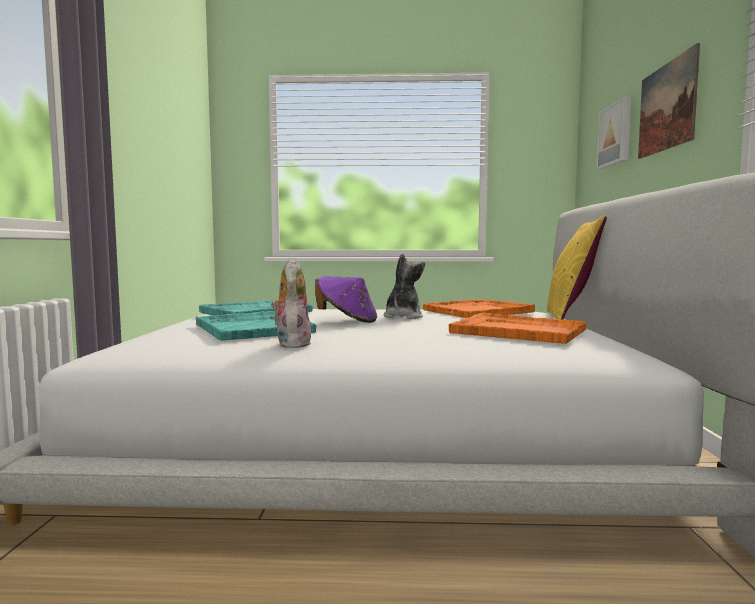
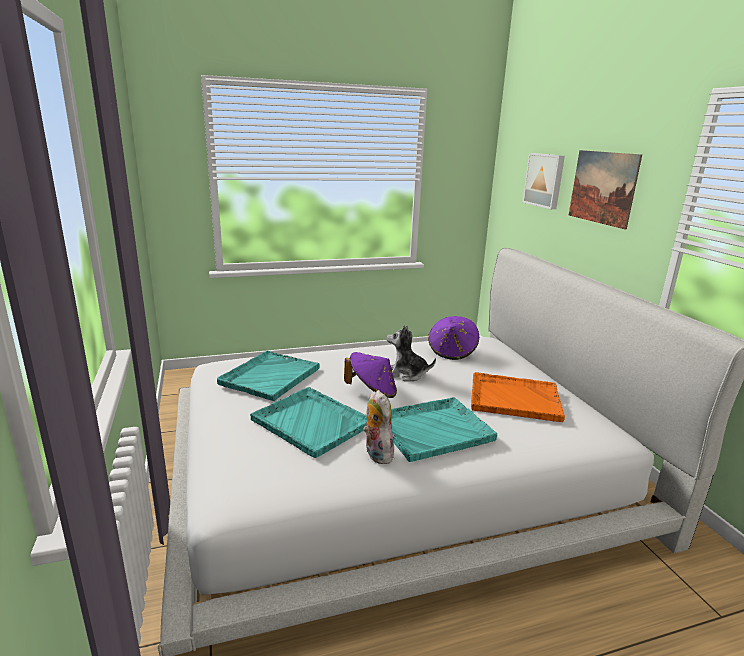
camera: 20 degrees left, 15 degrees up
plush toy [384,254,425,319] -> plush toy turned 75 degrees counterclockwise [386,325,436,381]
orange tray [423,299,535,318] -> purple hat [428,316,479,360]
yellow pillow [547,216,607,320] -> none
none -> turquoise tray [391,397,497,462]

